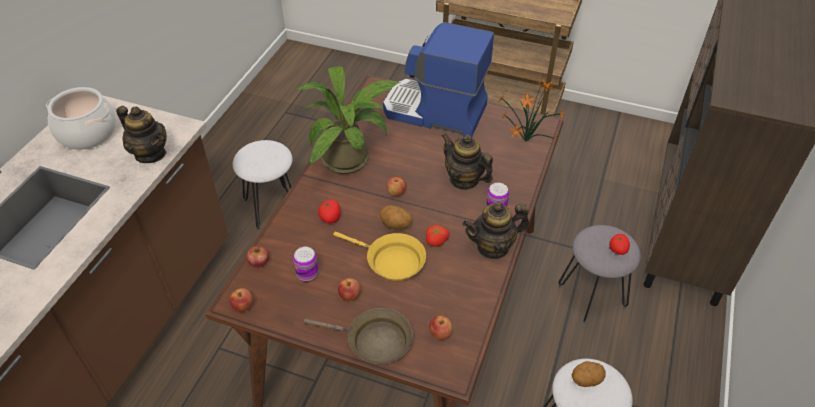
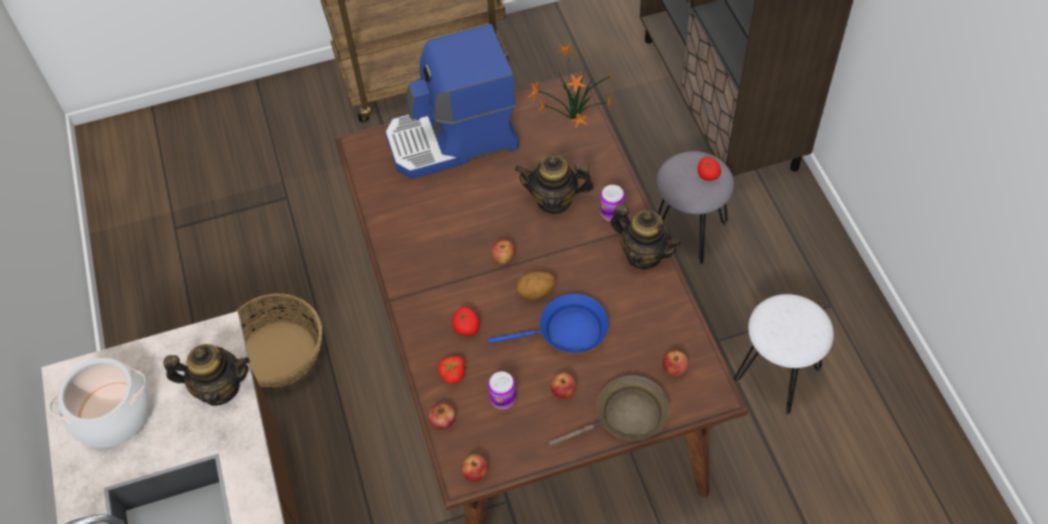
camera: 35 degrees left, 10 degrees up
white stool [233,140,293,230] -> basket [235,293,322,388]
potted plant [295,66,400,174] -> none
yellow frying pan [333,232,426,281] -> blue frying pan [488,294,609,353]
tomato [426,225,449,247] -> tomato moved to [438,356,465,385]
teapot [463,202,529,260] -> teapot turned 90 degrees counterclockwise [610,204,682,269]
potato [572,361,605,387] -> none

